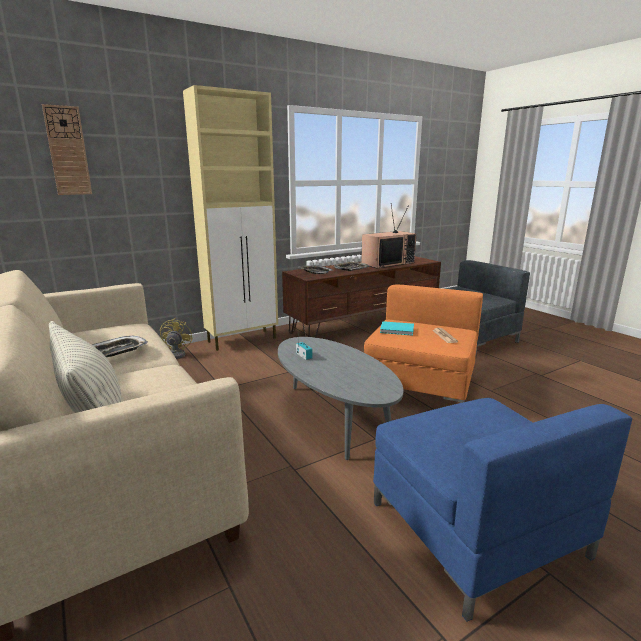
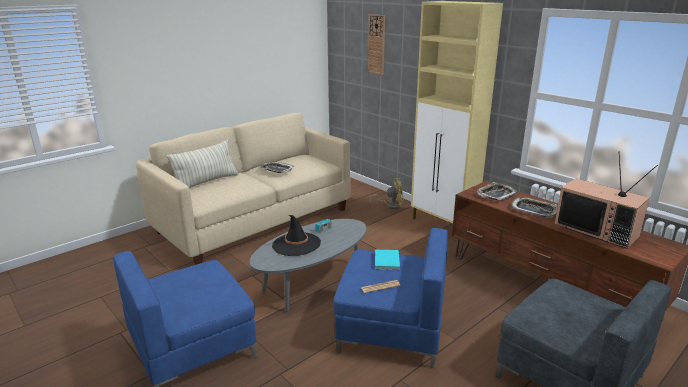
camera: 80 degrees right, 5 degrees up
orange armchair [364,285,483,403] -> blue armchair [333,228,448,368]
none -> black hat [272,215,321,256]

